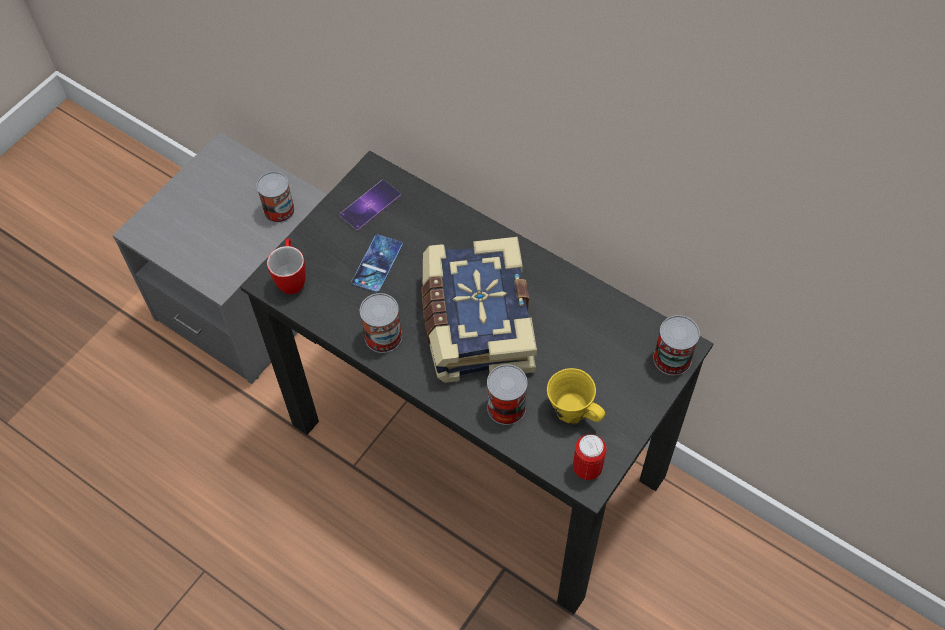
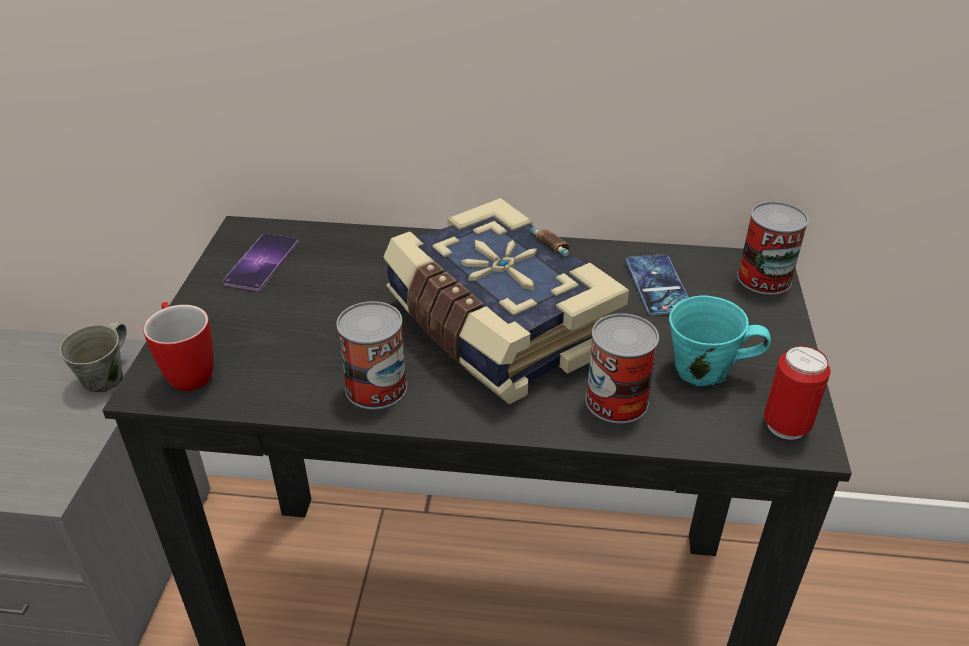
camera: 30 degrees left, 20 degrees down
can [256,172,295,223] -> grey mug [59,322,126,392]
phone [351,234,403,292] -> phone moved to [626,254,689,315]
yellow mug [547,368,605,424] -> turquoise mug [669,295,771,387]

